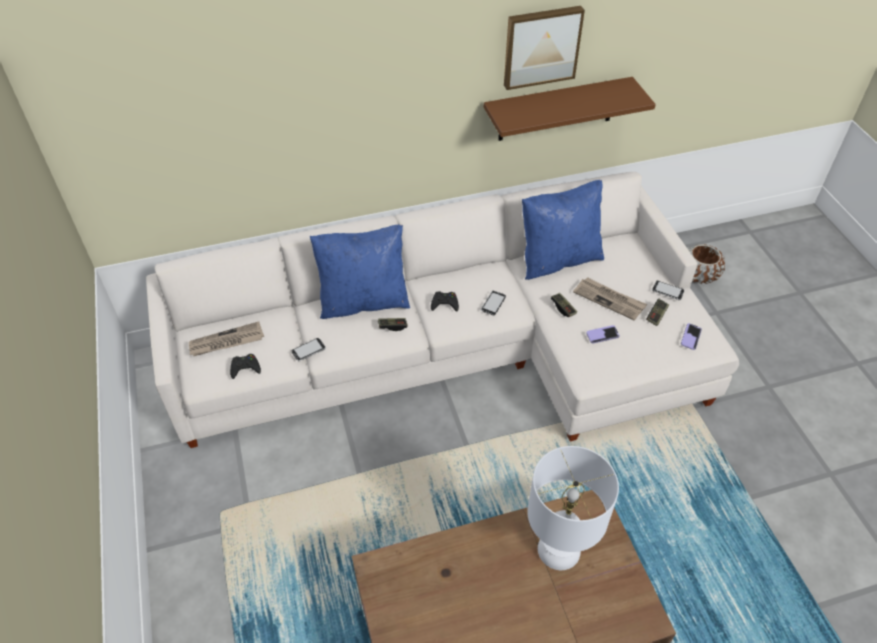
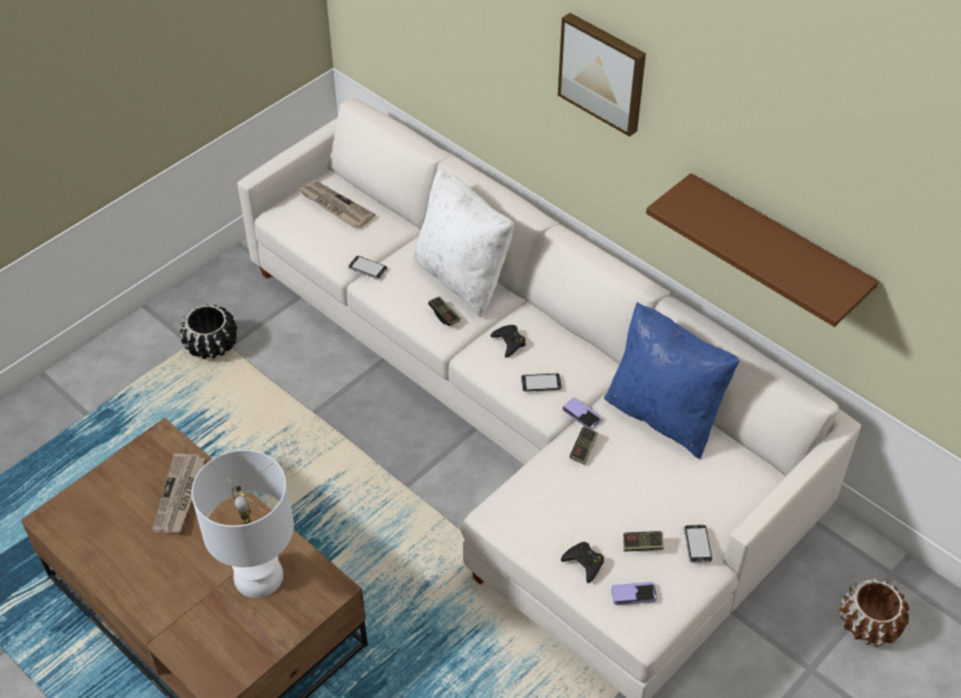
camera: 60 degrees right, 0 degrees up
black game controller [230,354,261,379] -> black game controller moved to [561,542,604,583]
blue pillow [310,225,410,319] -> white pillow [413,166,514,317]
picture [504,6,585,90] -> picture moved to [558,13,646,137]
newspaper [573,277,647,321] -> newspaper moved to [152,453,205,533]
phone [587,325,620,344] -> phone moved to [562,398,602,429]
none -> black planter [180,304,237,359]

